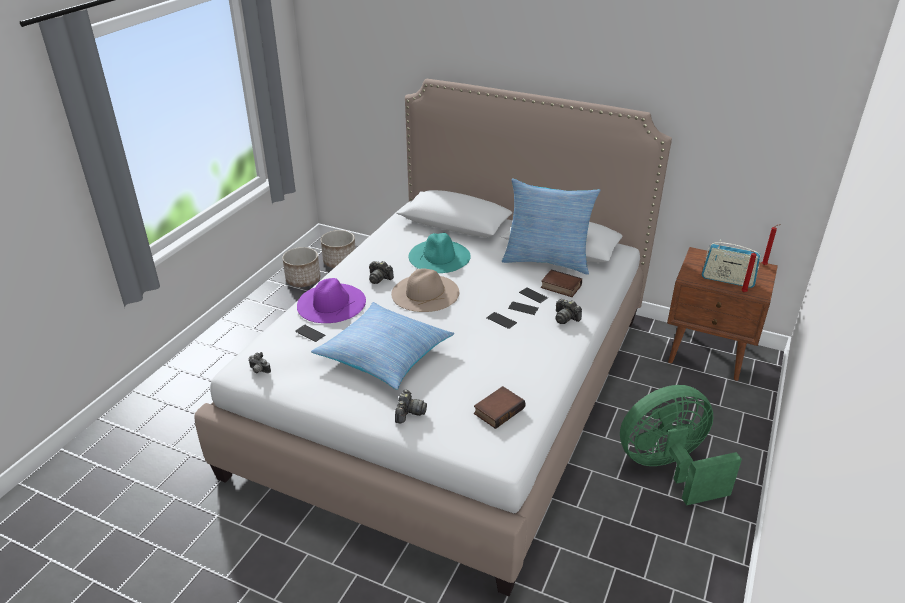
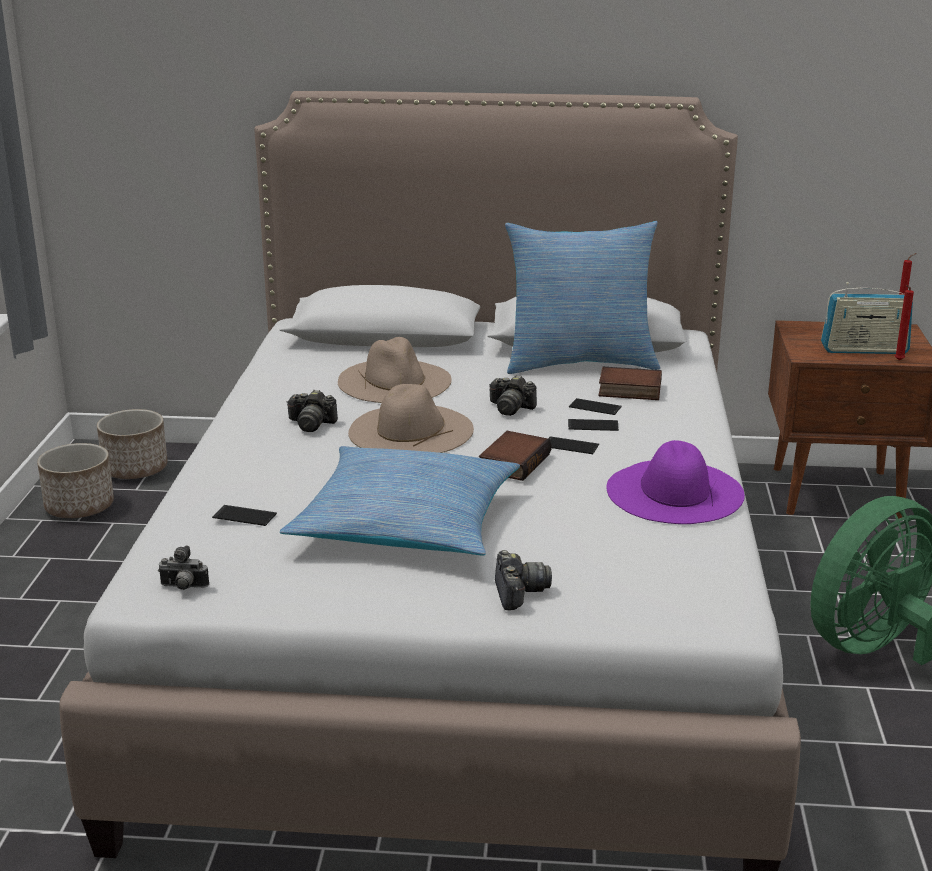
camera: 20 degrees left, 10 degrees down
purple hat [297,278,366,323] -> purple hat moved to [606,440,745,524]
turquoise hat [409,233,471,273] -> beige hat [338,337,452,403]
book [474,386,526,429] -> book moved to [479,431,552,481]
camera [555,299,582,324] -> camera moved to [489,375,537,416]

